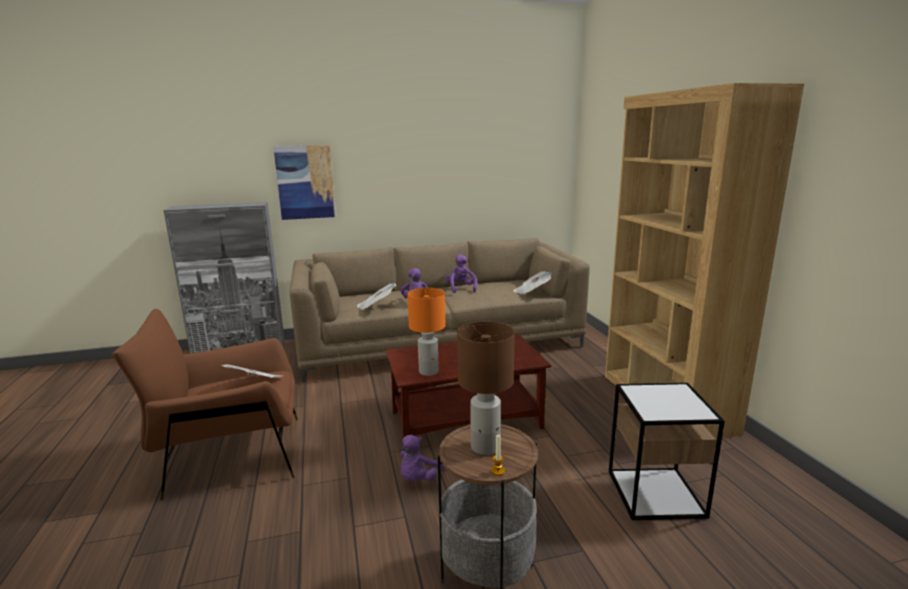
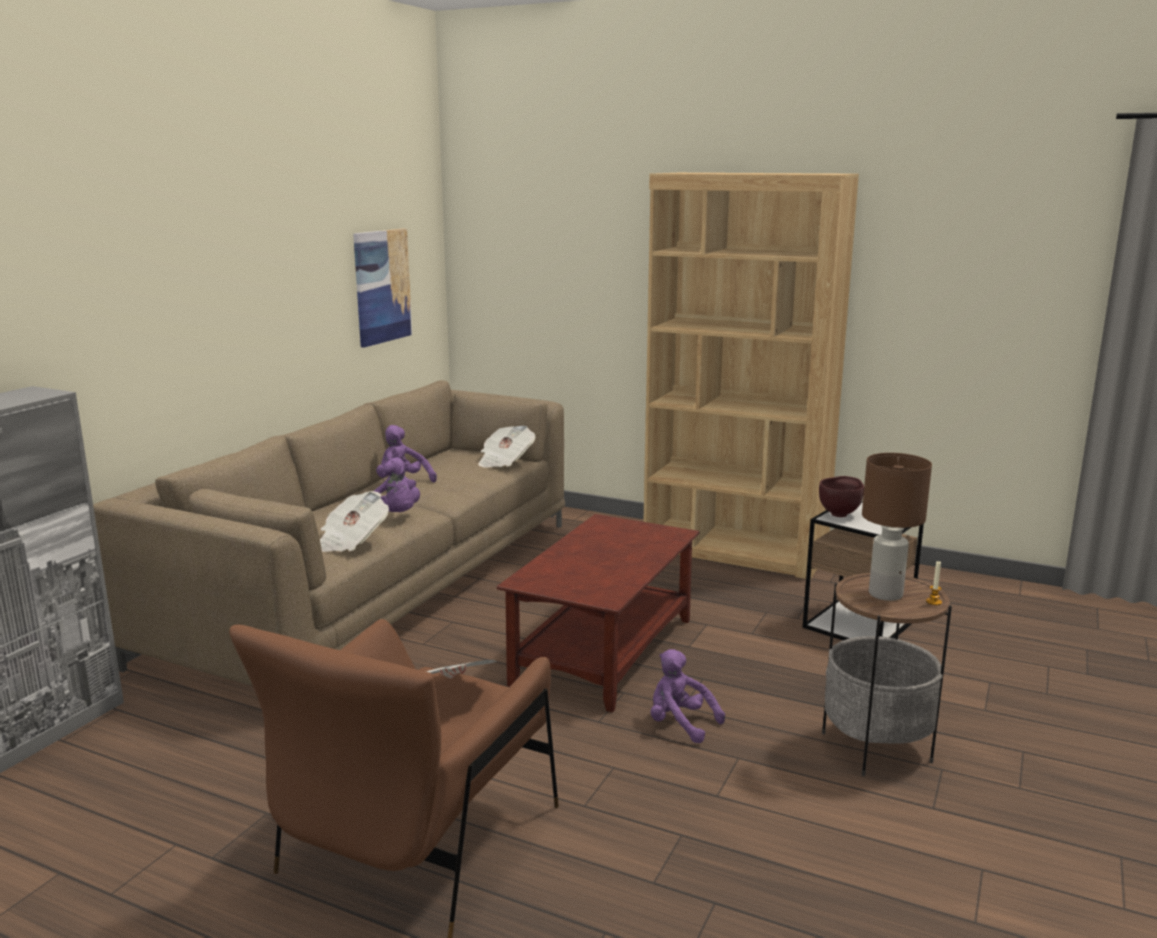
camera: 50 degrees left, 0 degrees up
picture [273,145,336,220] -> picture moved to [353,228,412,348]
purple plush toy [401,434,445,481] -> purple plush toy turned 150 degrees clockwise [650,649,725,743]
orange table lamp [407,288,446,376] -> none
none -> brown bowl [819,476,864,517]

